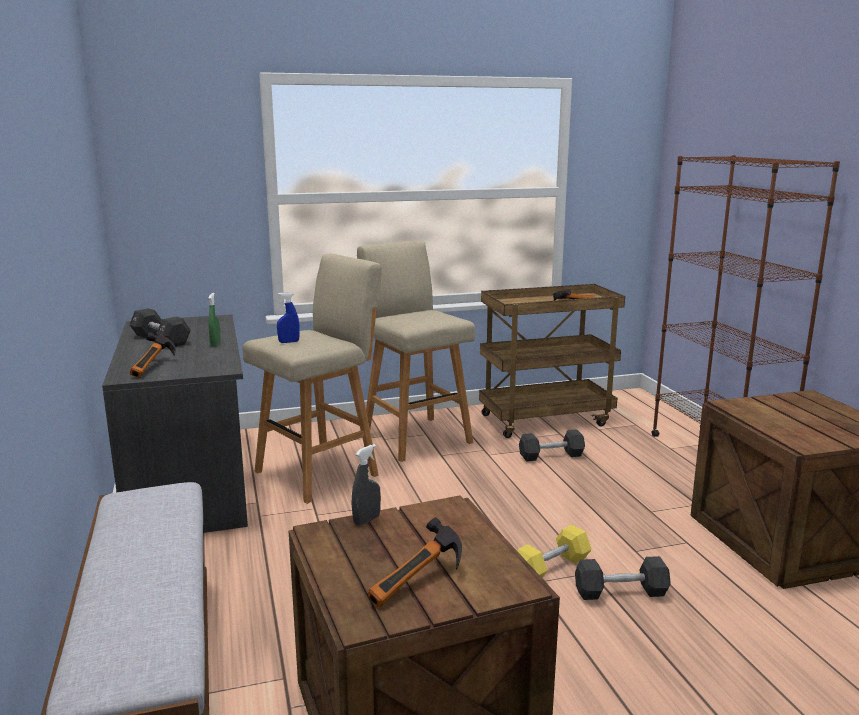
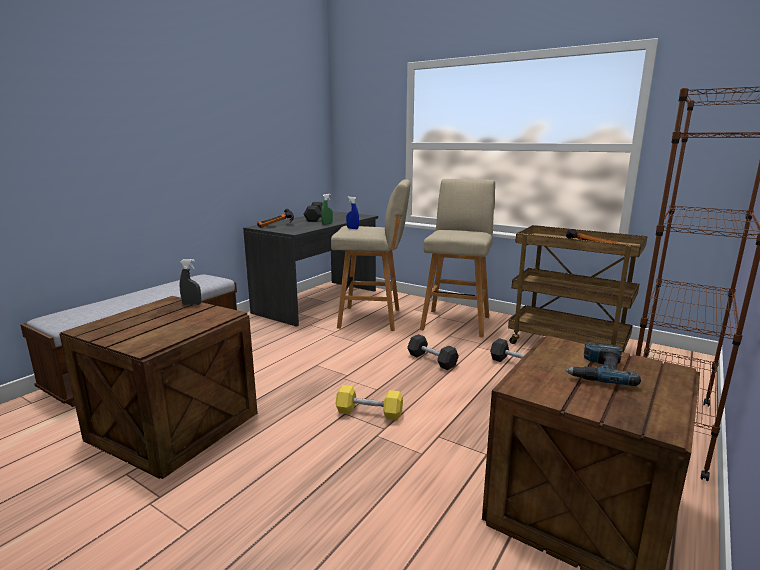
camera: 50 degrees right, 0 degrees up
hammer [367,517,462,607] -> none
black dumbbell [575,556,671,600] -> black dumbbell moved to [407,334,459,370]
none -> power drill [565,342,641,386]

